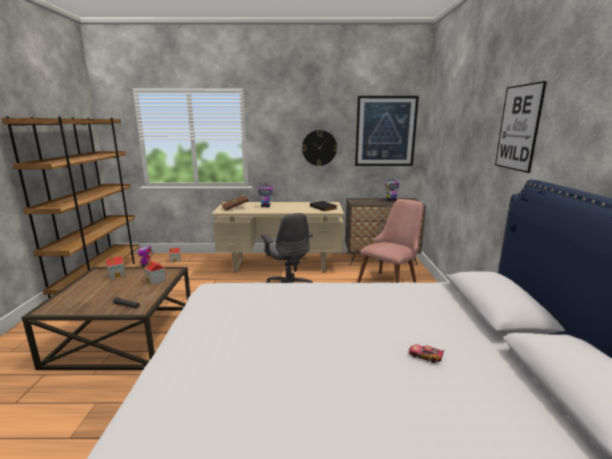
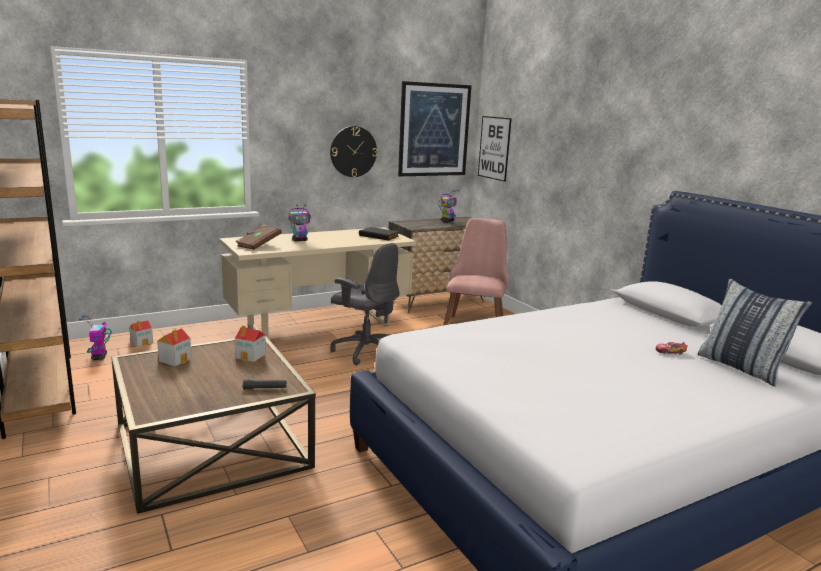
camera: 30 degrees left, 0 degrees up
picture [495,81,547,173] -> picture moved to [478,116,512,182]
none -> pillow [697,278,812,386]

